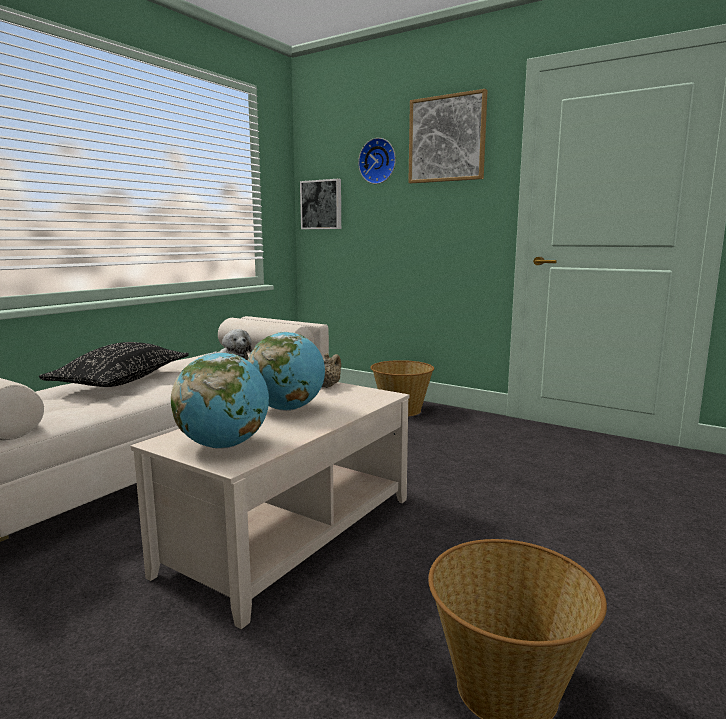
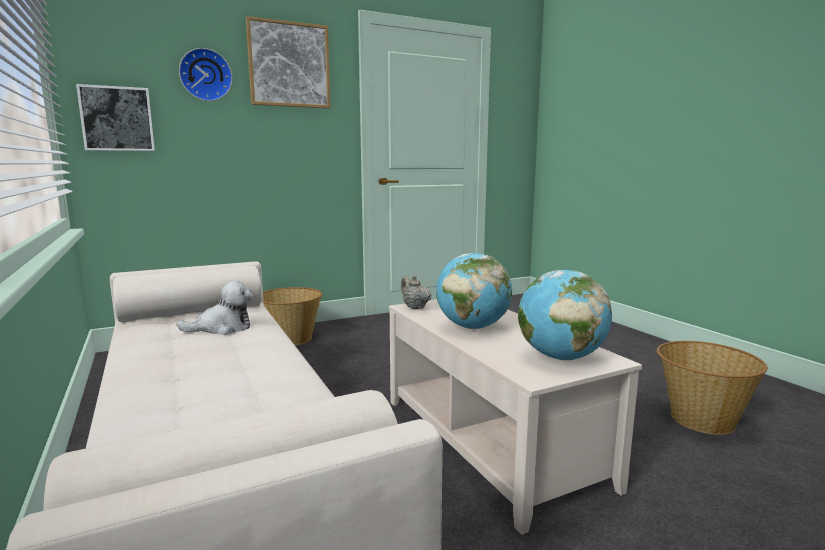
camera: 60 degrees left, 0 degrees up
black pillow [39,342,189,387] -> none

